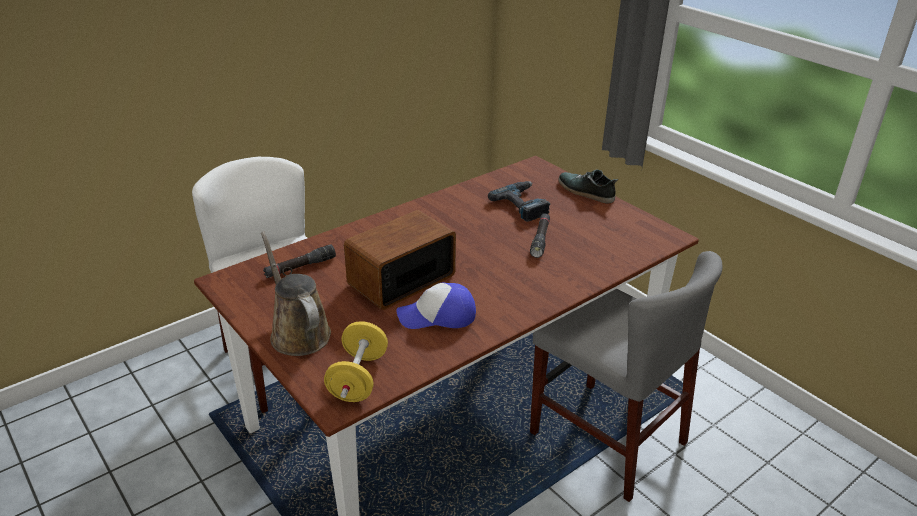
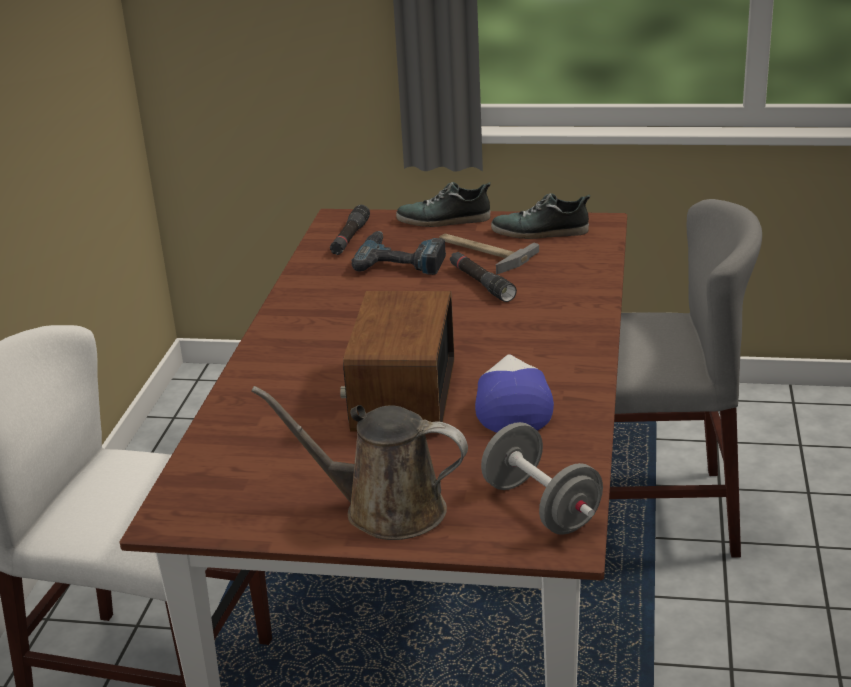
camera: 40 degrees left, 5 degrees down
black flashlight [263,244,336,278] -> black flashlight moved to [330,205,370,255]
yellow dumbbell [324,321,388,402] -> grey dumbbell [481,422,603,535]
cap [396,283,476,329] -> cap turned 135 degrees clockwise [475,354,554,433]
none -> hammer [439,233,539,274]
none -> shoe [491,193,590,239]

